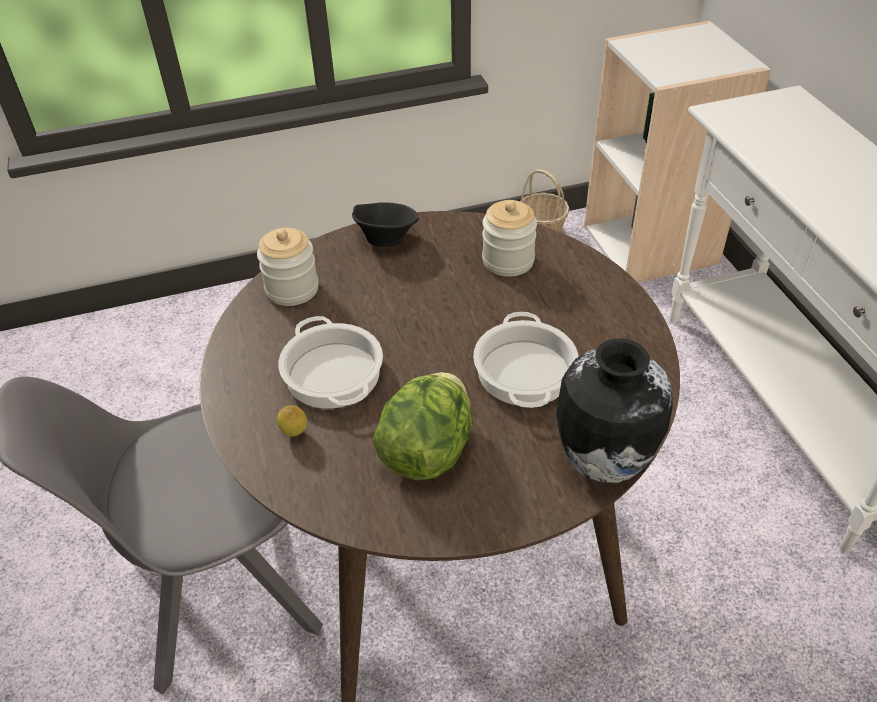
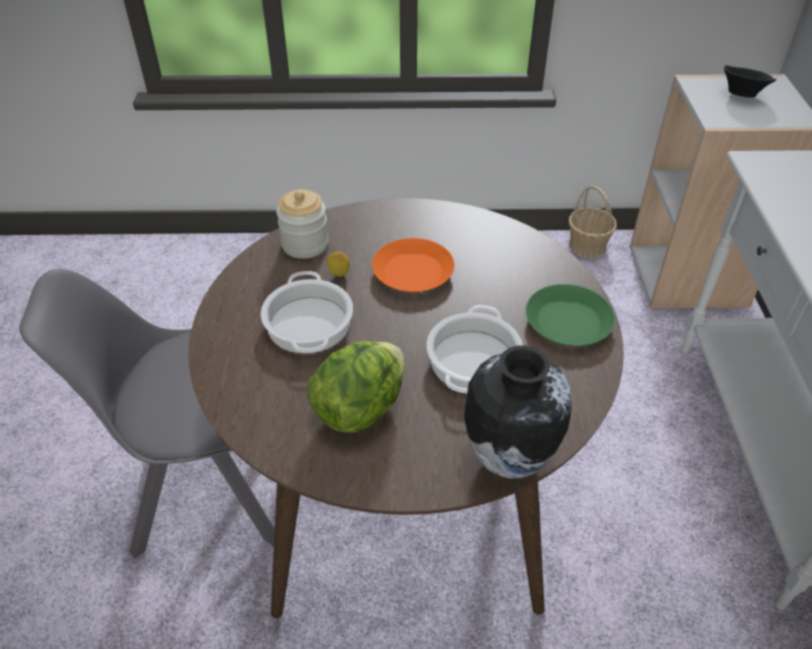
camera: 15 degrees right, 0 degrees up
lemon [277,405,307,436] -> lemon moved to [327,251,350,277]
black bowl [352,202,419,247] -> black bowl moved to [724,65,776,98]
jar [482,200,537,277] -> none
none -> orange plate [372,238,454,292]
none -> green plate [526,284,615,346]

